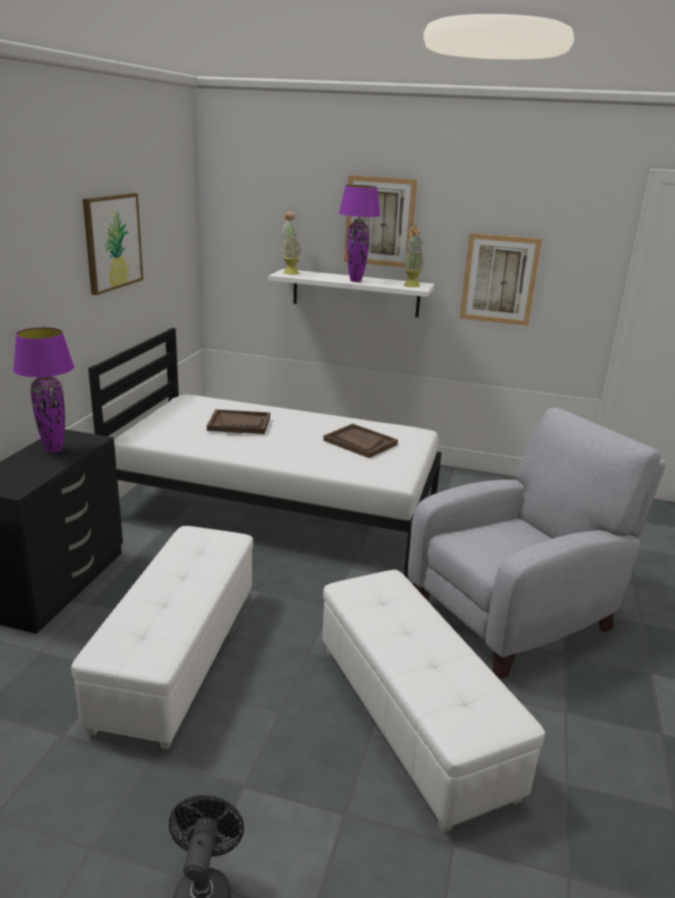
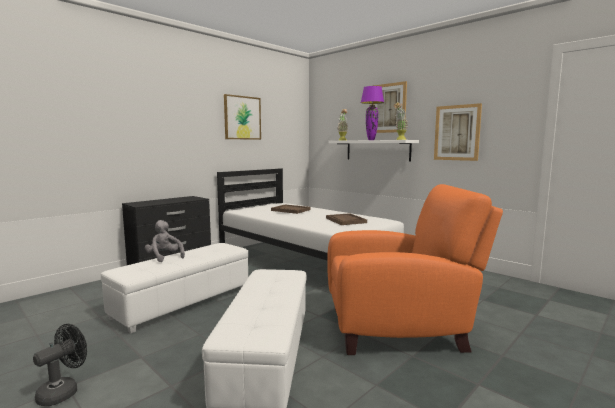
camera: 30 degrees right, 15 degrees down
purple table lamp [13,327,74,453] -> none
grey armchair [408,408,666,679] -> orange armchair [327,184,503,355]
none -> grey plush toy [145,220,185,262]

